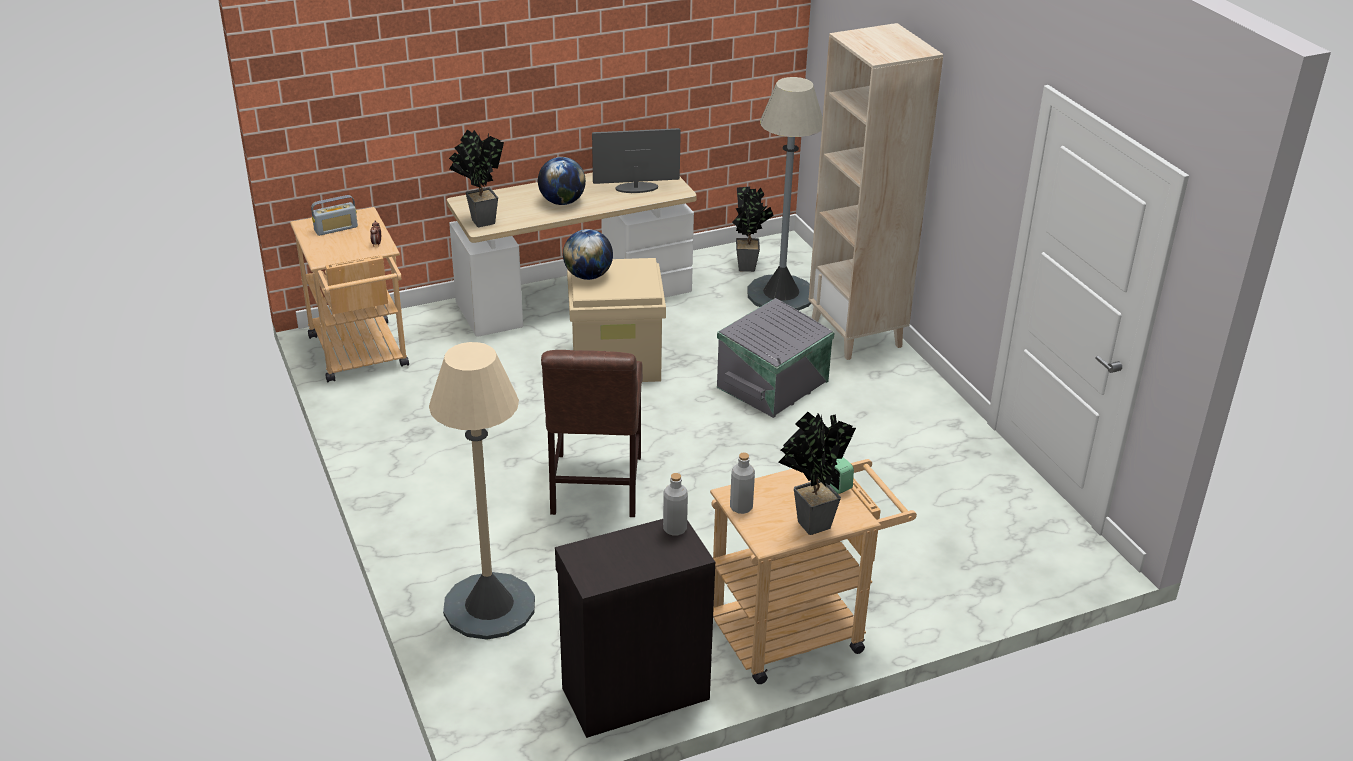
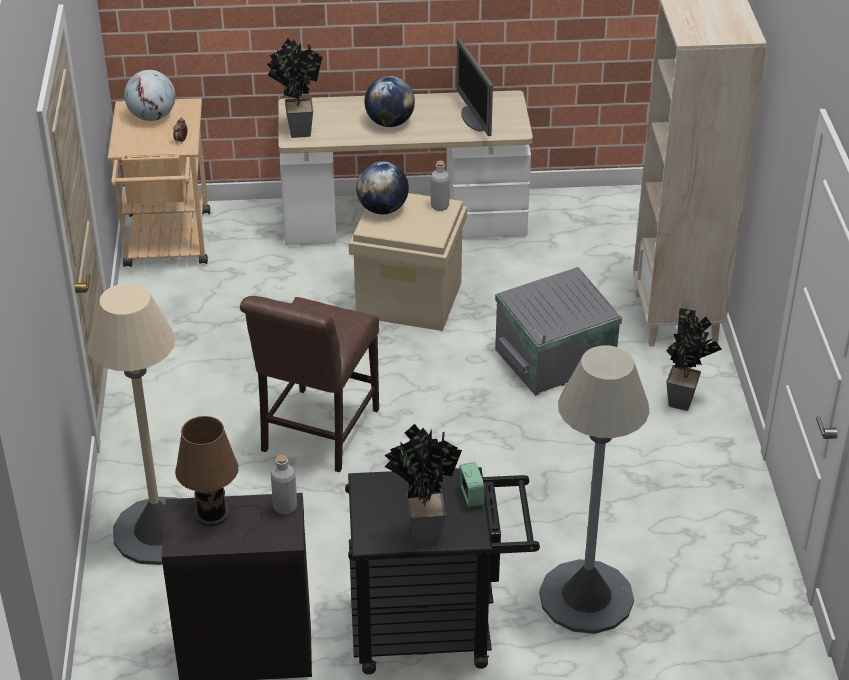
camera: 20 degrees right, 5 degrees up
radio [311,195,358,236] -> globe [124,70,175,121]
monitor [592,128,681,193] -> monitor turned 120 degrees counterclockwise [456,39,493,136]
beige cart [710,459,917,684] -> black cart [345,467,540,675]
grey bottle [730,452,755,514] -> grey bottle moved to [431,161,450,211]
potted plant [732,187,774,272] -> potted plant moved to [666,308,722,411]
grey floor lamp [747,77,823,311] -> grey floor lamp moved to [539,345,650,634]
none -> brown table lamp [175,416,262,543]

